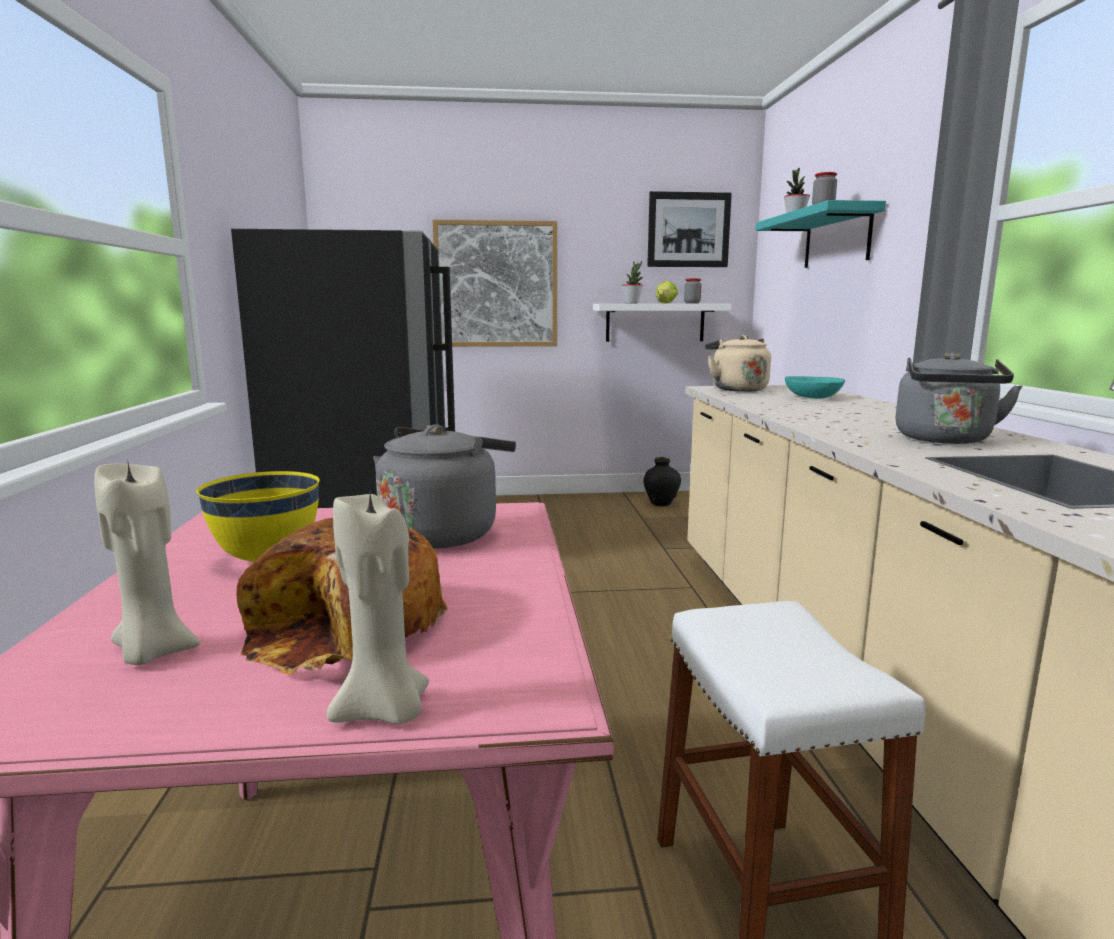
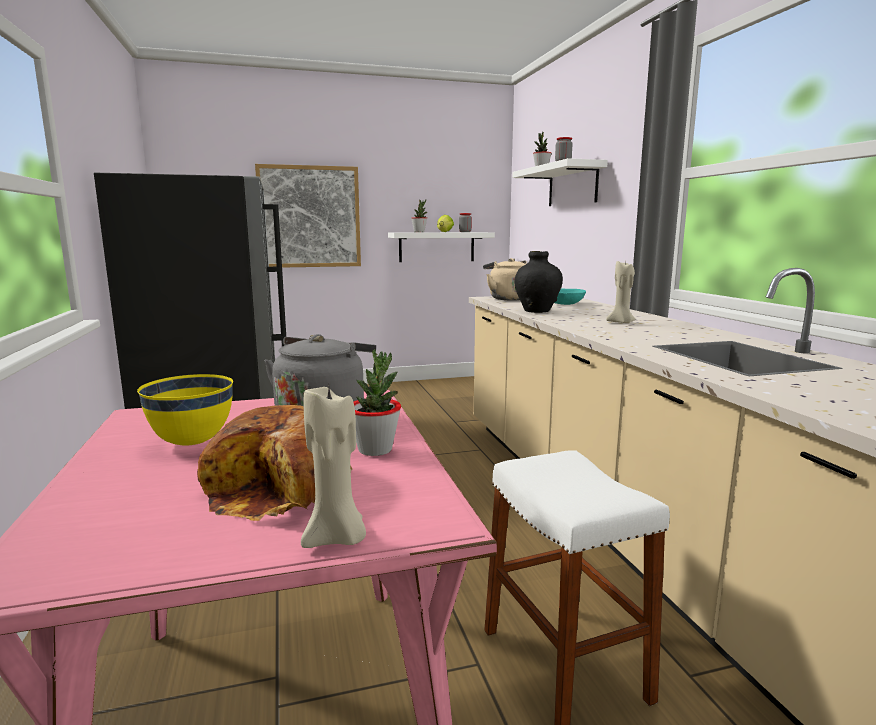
camera: 10 degrees left, 0 degrees up
beige candle [94,463,200,665] -> beige candle moved to [606,261,635,323]
black vase [644,457,681,506] -> black vase moved to [514,251,563,313]
picture [647,191,732,267] -> none
turquoise shelf [755,200,886,268] -> white shelf [512,158,608,206]
grey kettle [896,352,1023,444] -> none
none -> potted plant [354,349,401,456]

